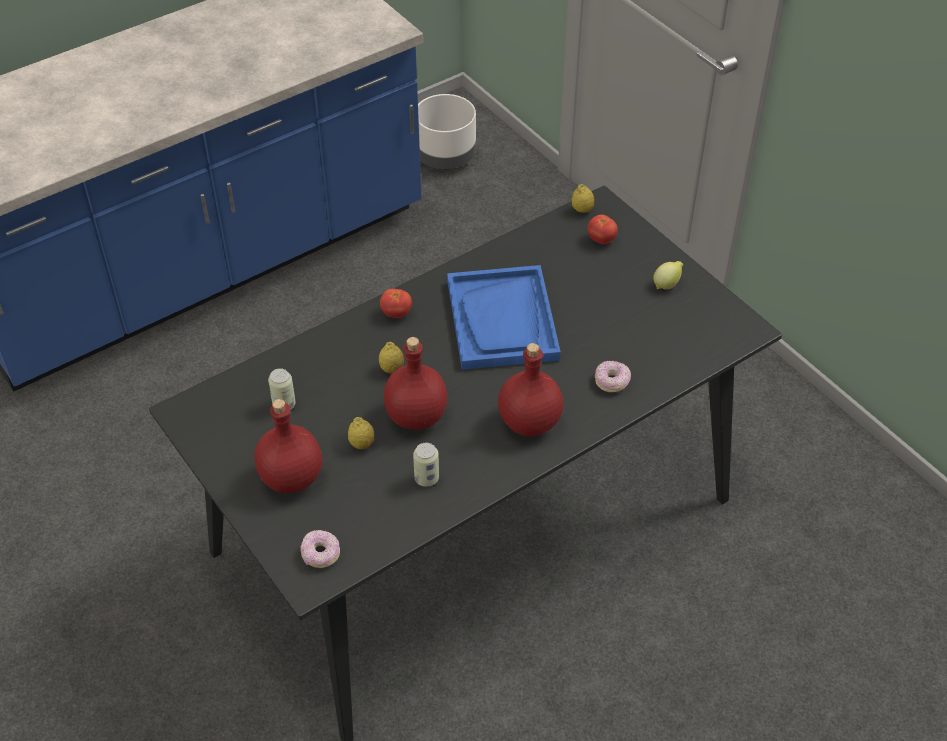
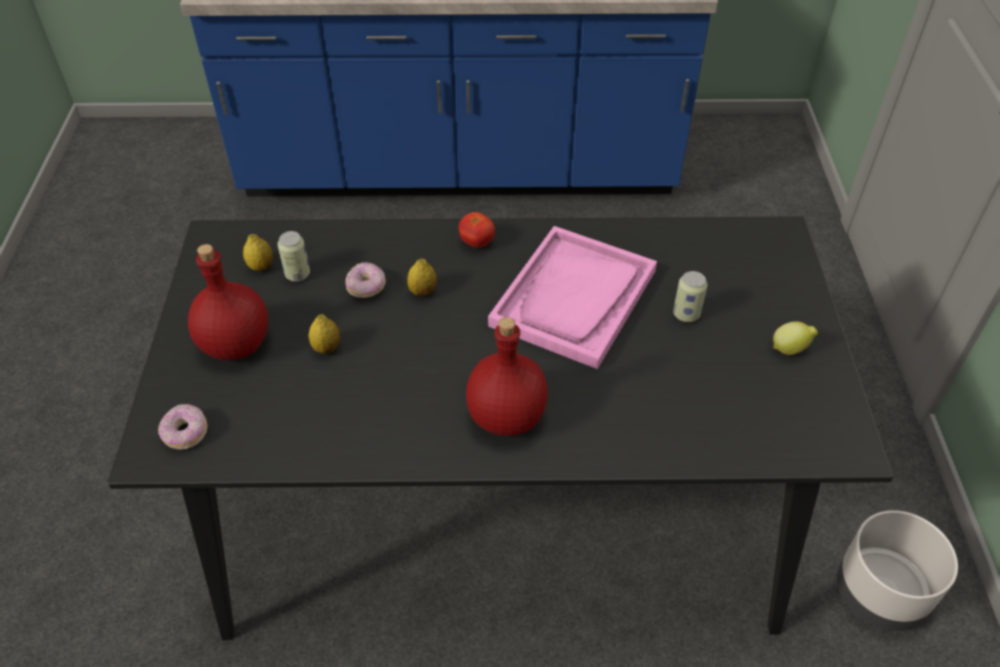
camera: 35 degrees right, 0 degrees up
red bottle [383,337,448,429] -> none
can [413,443,439,487] -> can moved to [673,271,708,322]
grey planter [418,94,476,169] -> grey planter moved to [837,510,958,631]
blue tray [447,265,561,370] -> pink tray [488,226,657,369]
lemon [572,184,594,213] -> lemon moved to [243,234,273,271]
tomato [587,215,618,244] -> none
donut [595,361,631,392] -> donut moved to [346,262,386,298]

